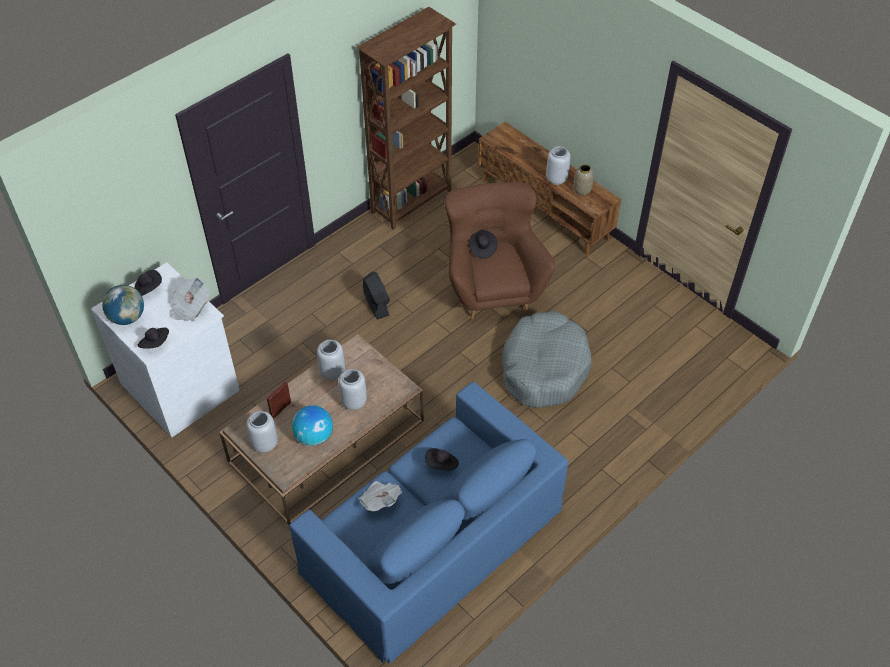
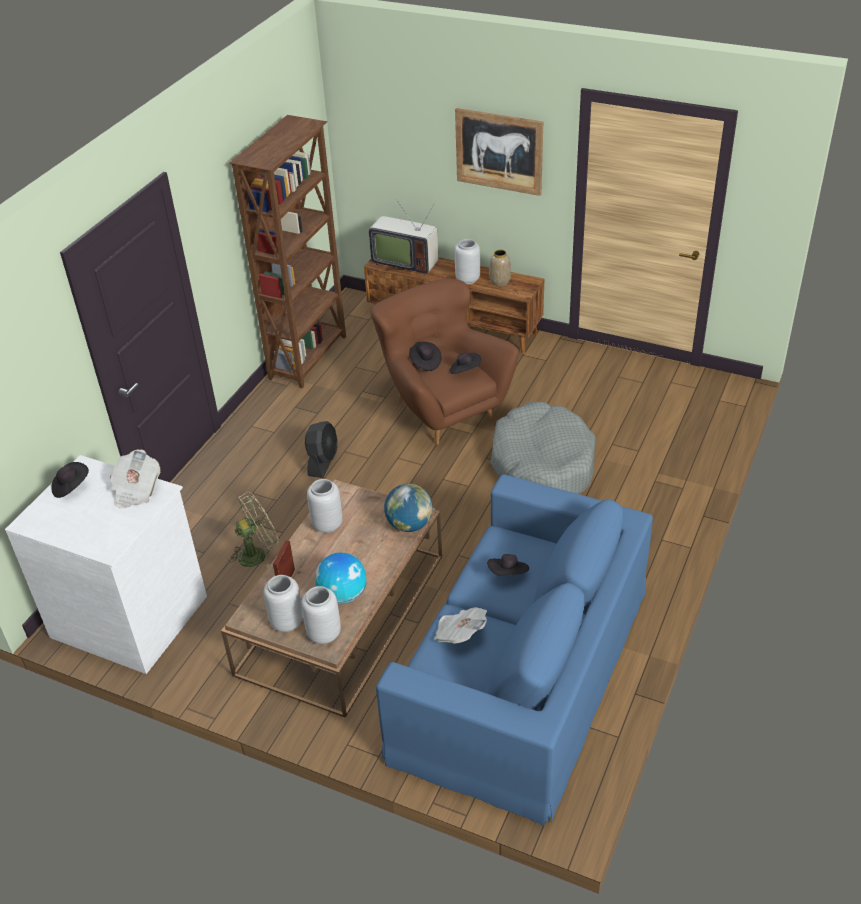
camera: 20 degrees left, 10 degrees down
globe [102,285,144,325] -> globe moved to [384,484,432,532]
black hat [138,328,169,349] -> black hat moved to [450,353,481,374]
grey vase [339,369,367,410] -> grey vase moved to [301,586,341,644]
black fan [363,271,390,320] -> black fan turned 60 degrees clockwise [305,421,337,478]
none -> green fan [229,492,278,567]
none -> television [369,199,438,275]
none -> picture [455,108,543,196]

